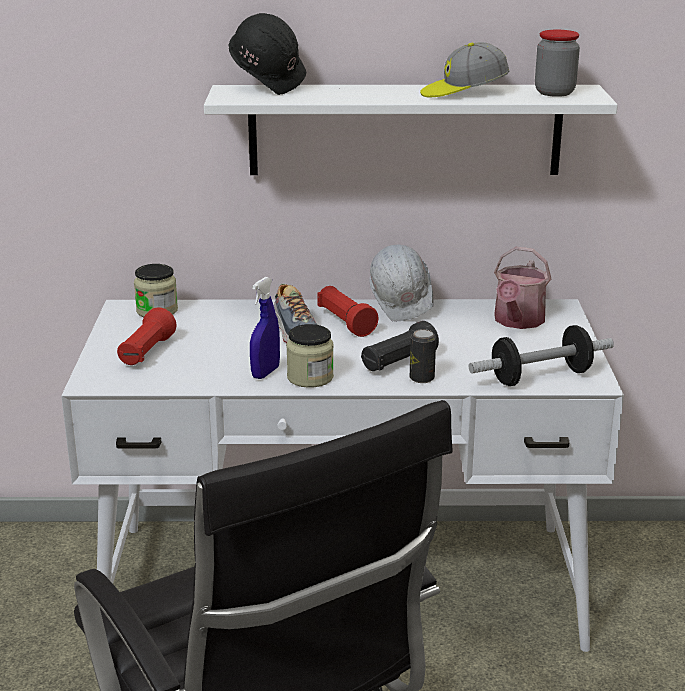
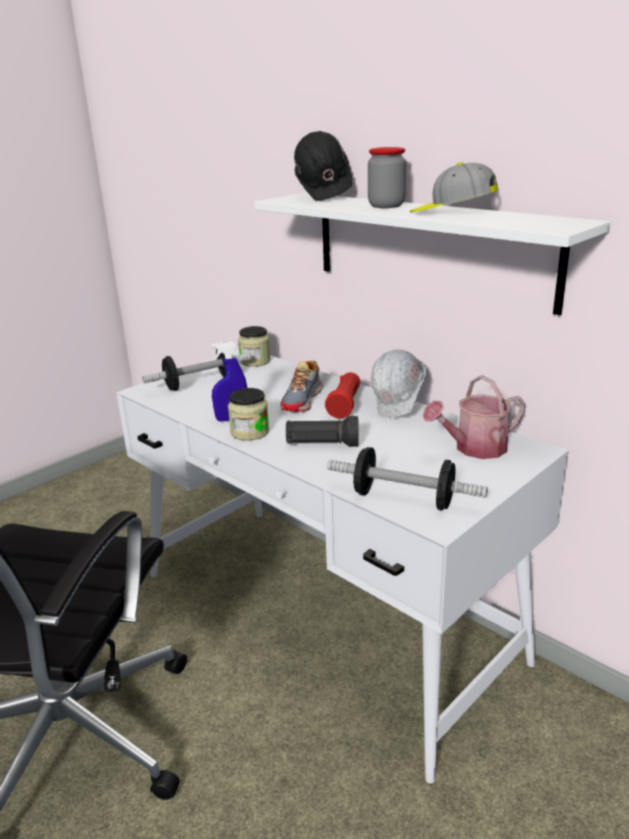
camera: 45 degrees right, 0 degrees up
red flashlight [117,308,176,365] -> dumbbell [142,349,251,391]
can [410,329,436,383] -> none
jar [535,30,580,97] -> jar moved to [368,147,406,208]

